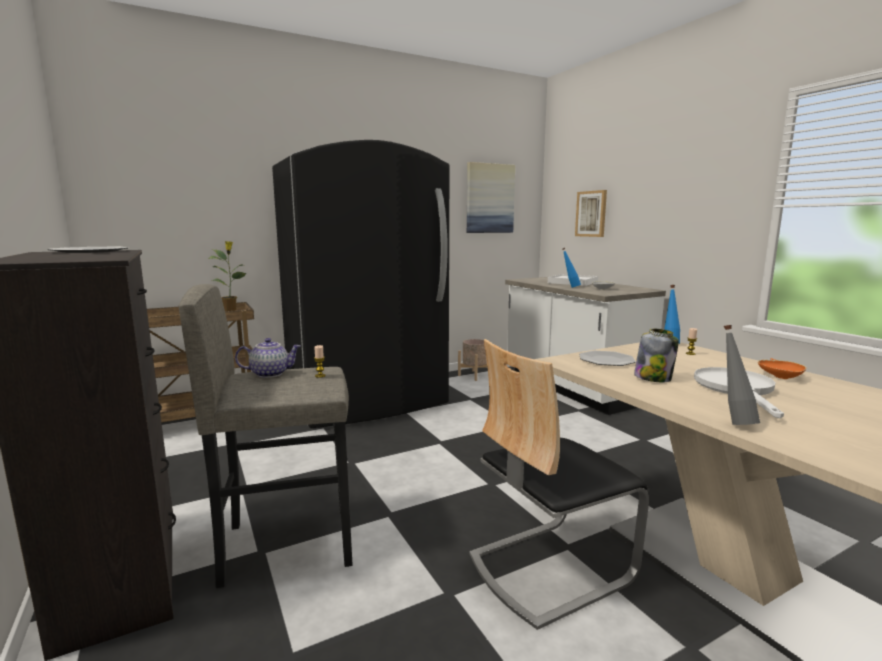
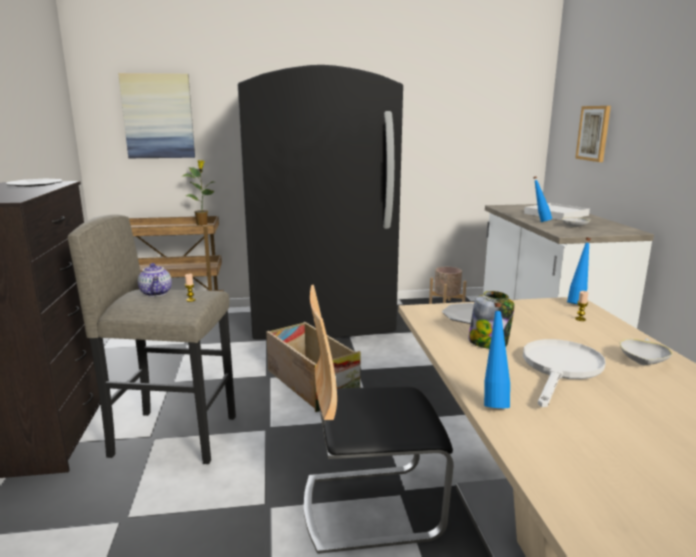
camera: 20 degrees right, 5 degrees up
teapot [235,338,301,378] -> teapot turned 60 degrees clockwise [138,263,172,297]
picture [467,162,515,233] -> picture moved to [118,73,195,158]
grey bottle [724,325,760,425] -> blue bottle [484,303,510,408]
orange bowl [758,358,807,379] -> white bowl [620,338,673,365]
none -> crate [266,322,360,412]

